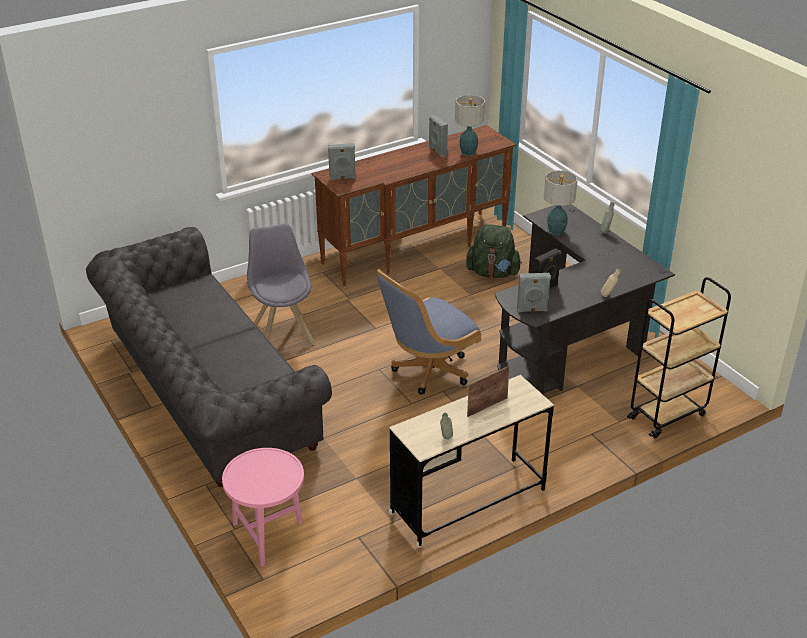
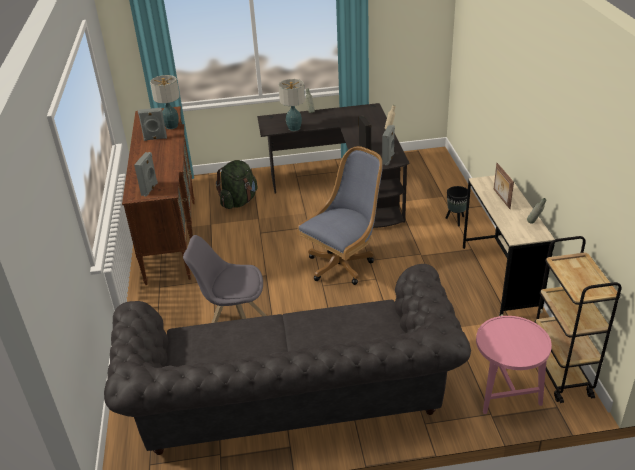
camera: 65 degrees left, 0 degrees up
blue office chair [377,269,481,395] -> blue office chair turned 120 degrees counterclockwise [297,146,383,285]
brown cart [627,277,731,439] -> brown cart moved to [535,236,622,403]
none -> black planter [446,186,468,226]

